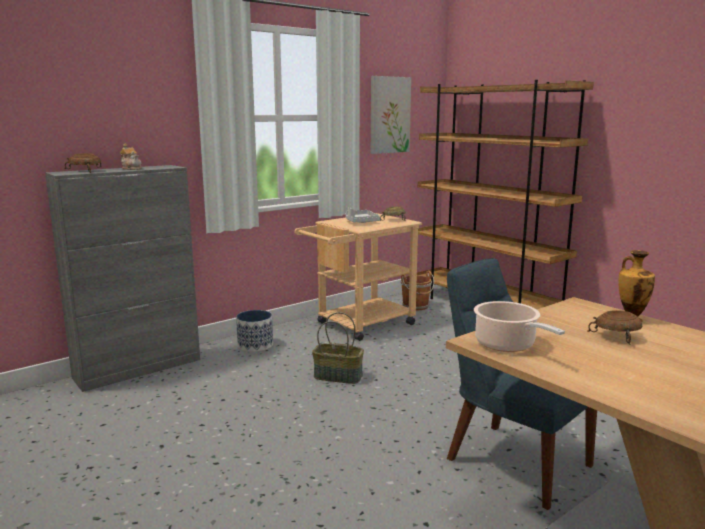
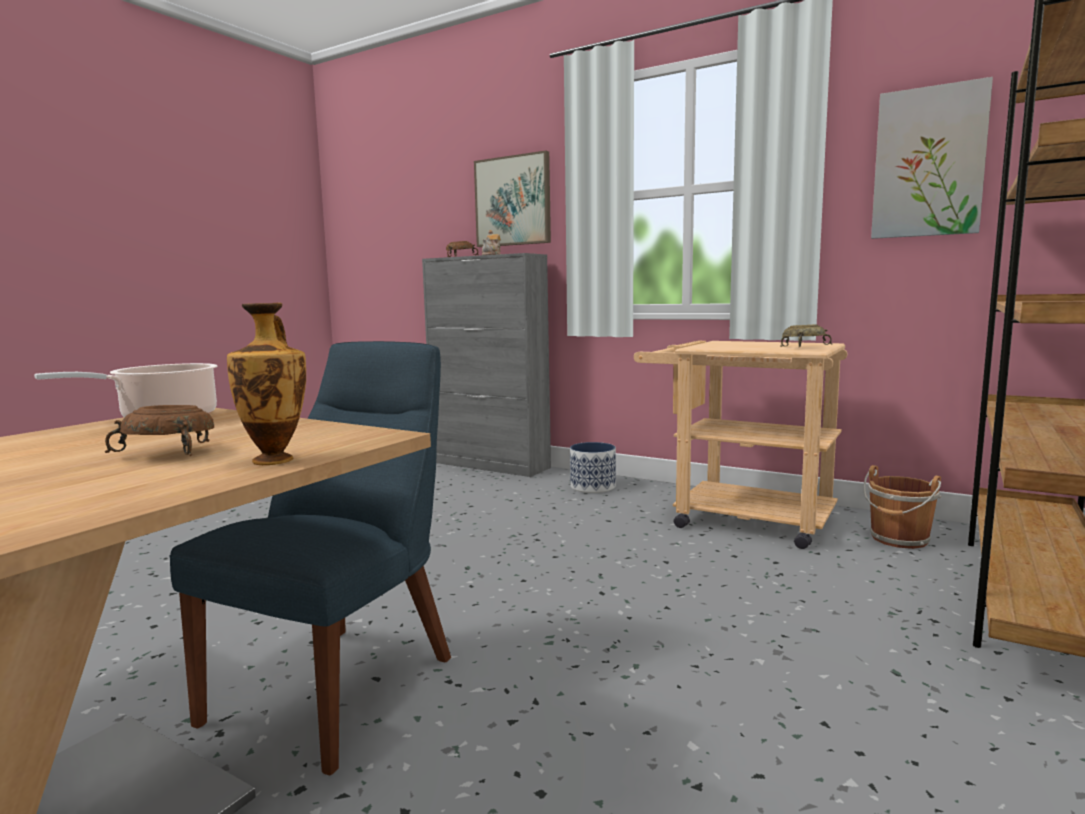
camera: 70 degrees right, 5 degrees down
basket [312,312,364,384] -> none
grey tray [346,208,380,223] -> none
none -> picture [474,151,551,247]

